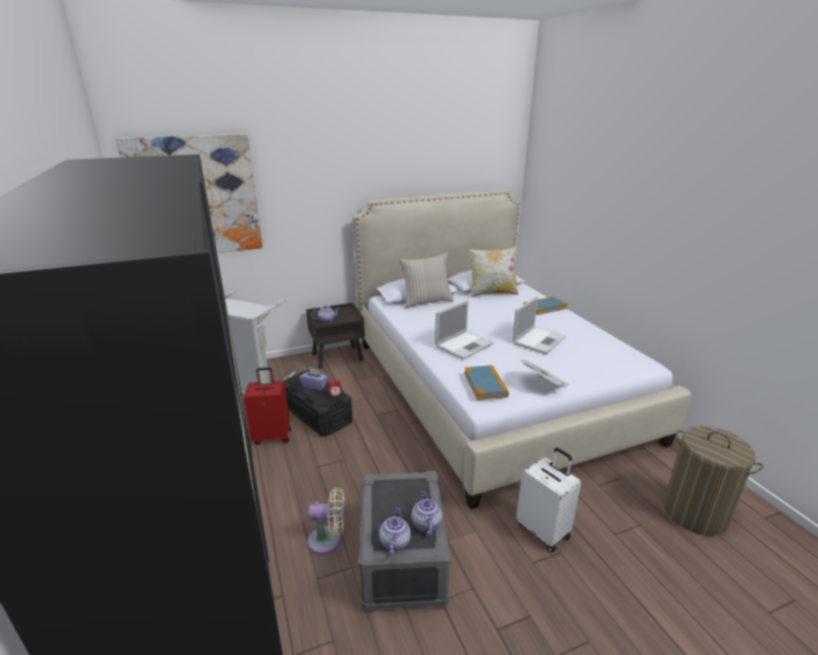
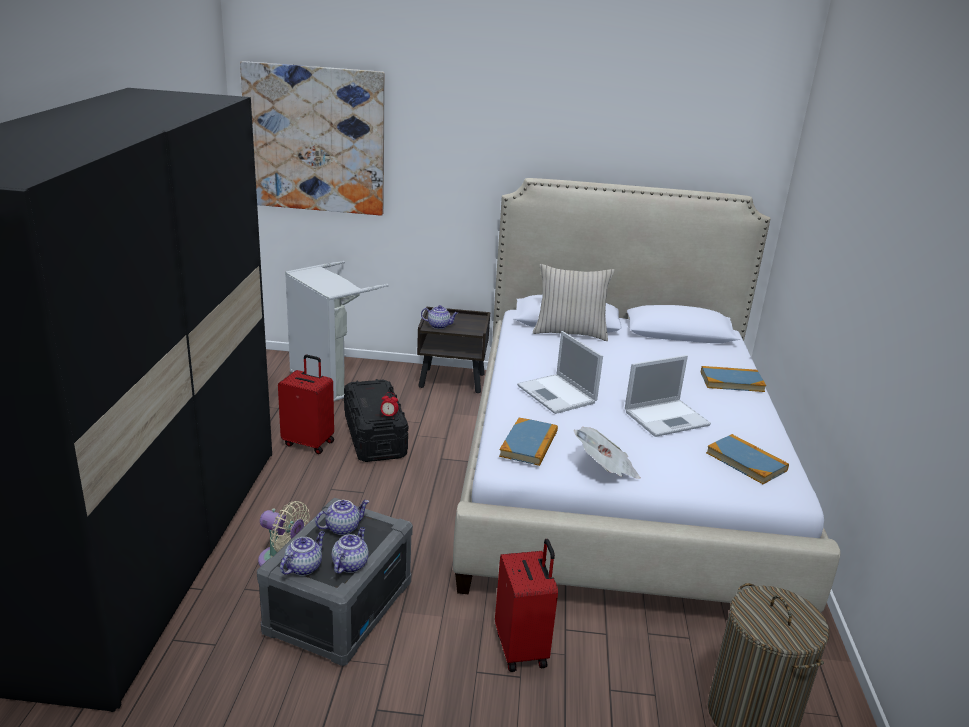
camera: 25 degrees right, 0 degrees up
purple tissue box [299,368,328,391] -> none
laptop [435,300,494,360] -> laptop turned 75 degrees clockwise [517,331,603,414]
pillow [469,246,519,298] -> none
white suitcase [516,448,581,552] -> red suitcase [495,539,558,672]
none -> teapot [315,500,369,535]
none -> book [706,434,789,484]

